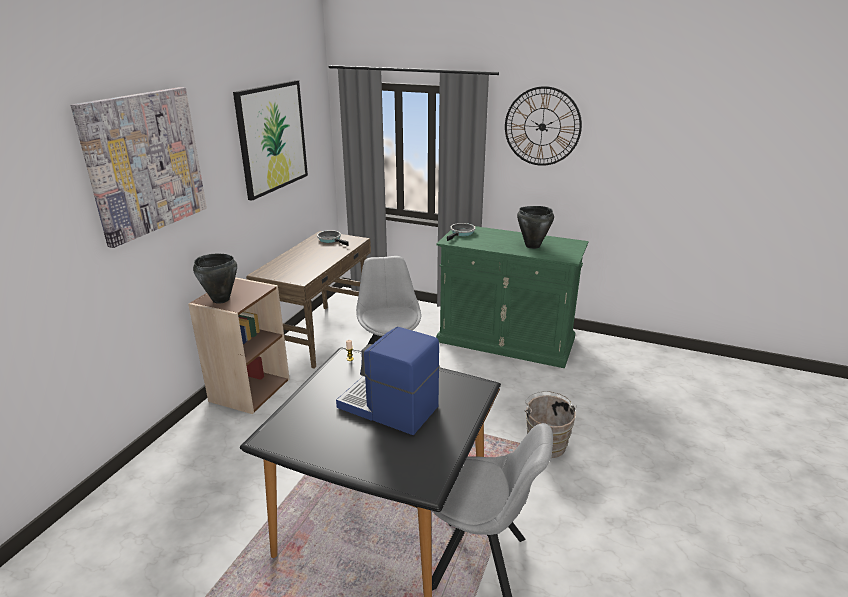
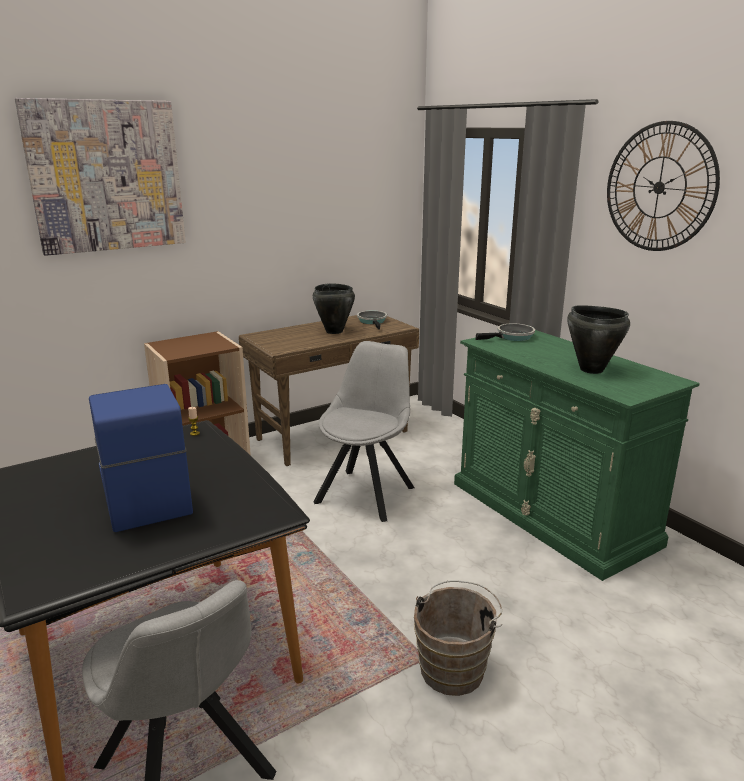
camera: 35 degrees right, 5 degrees down
black cooking pot [193,254,237,304] -> black cooking pot moved to [313,284,355,334]
picture [233,80,308,201] -> none

